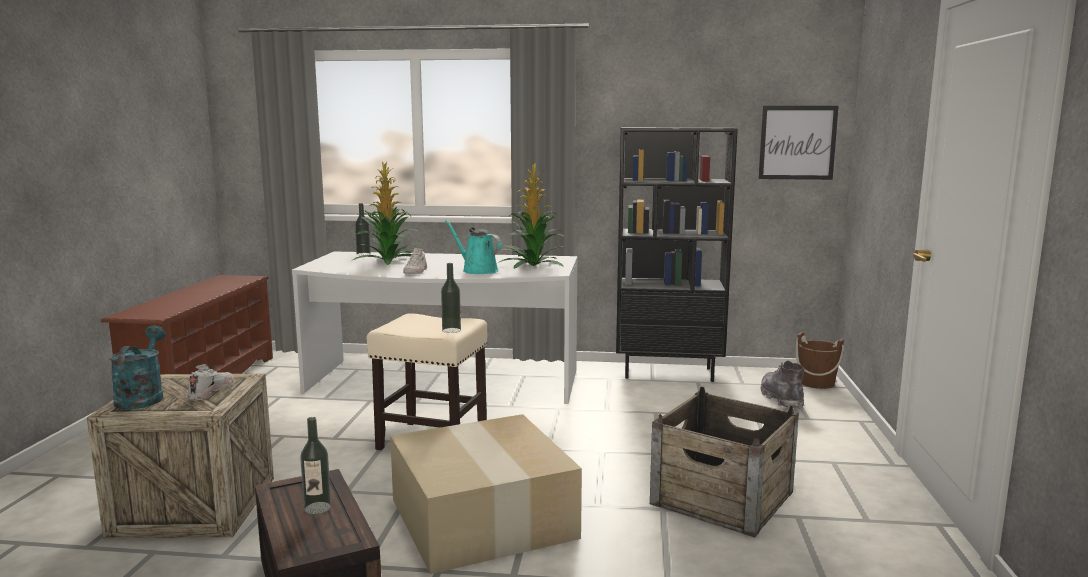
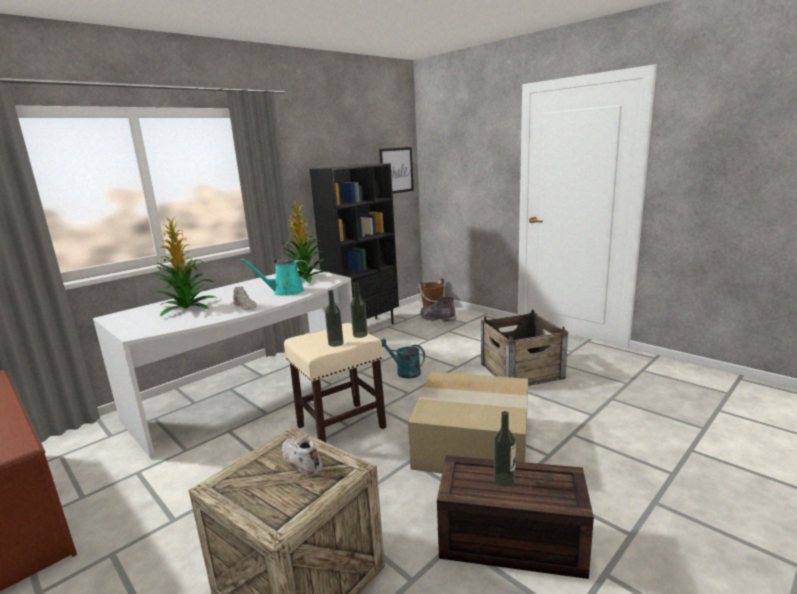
camera: 50 degrees left, 5 degrees up
turquoise watering can [110,325,165,410] -> turquoise watering can moved to [381,339,425,378]
bottle [355,203,371,256] -> bottle moved to [325,290,344,347]

